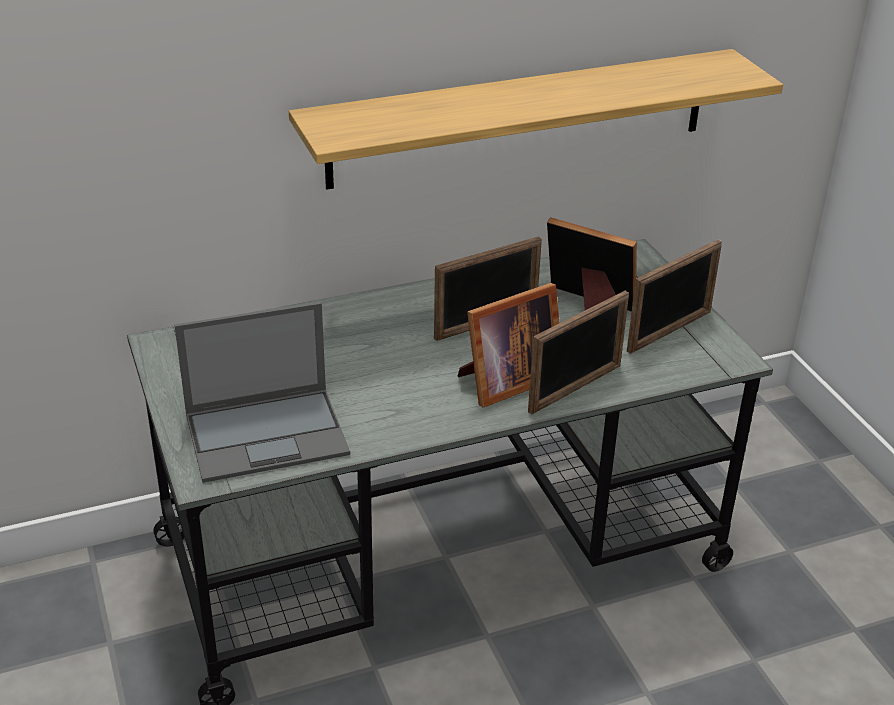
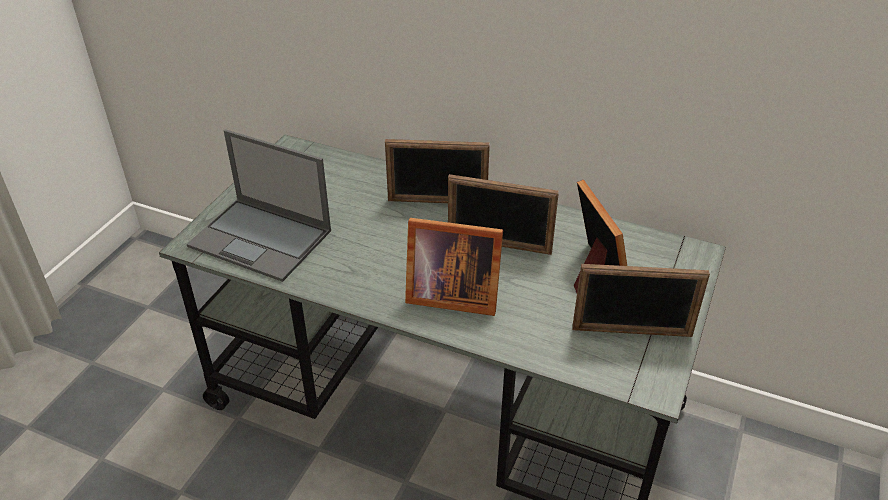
camera: 45 degrees right, 5 degrees up
shelf [289,49,783,190] -> none
picture frame [528,291,629,414] -> picture frame moved to [385,139,490,203]

